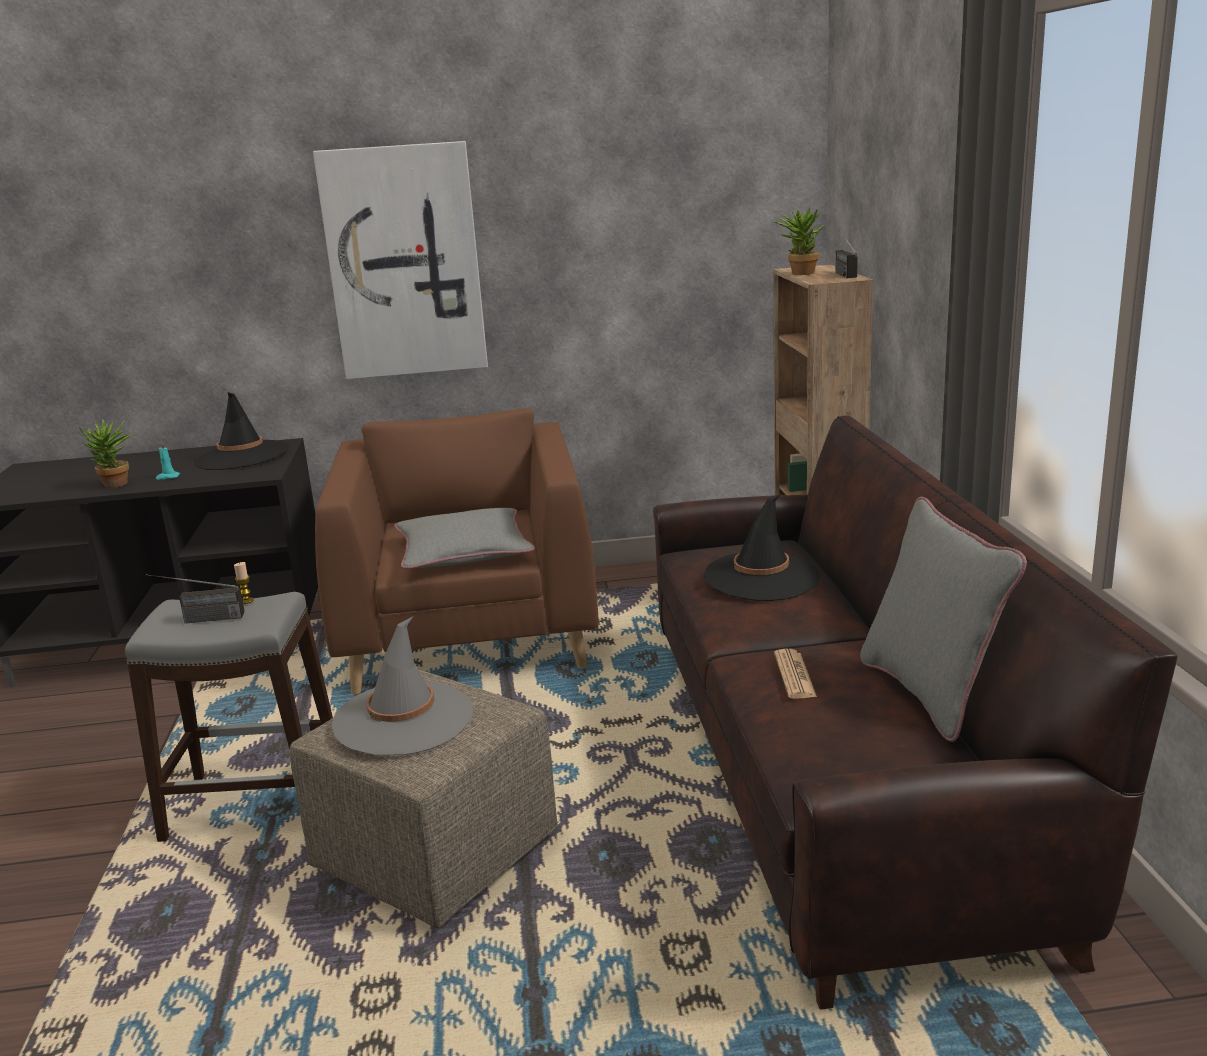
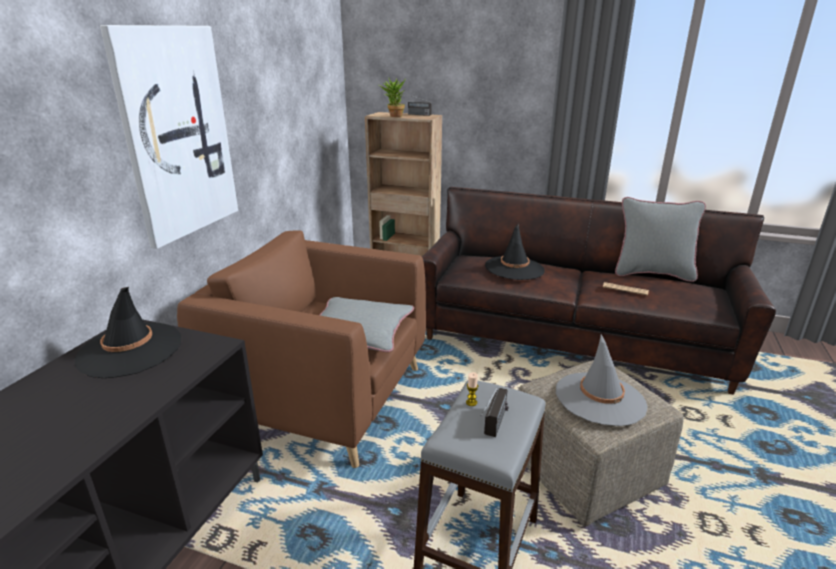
camera: 65 degrees left, 5 degrees up
potted plant [79,419,132,488] -> none
turquoise candle [156,441,180,480] -> none

